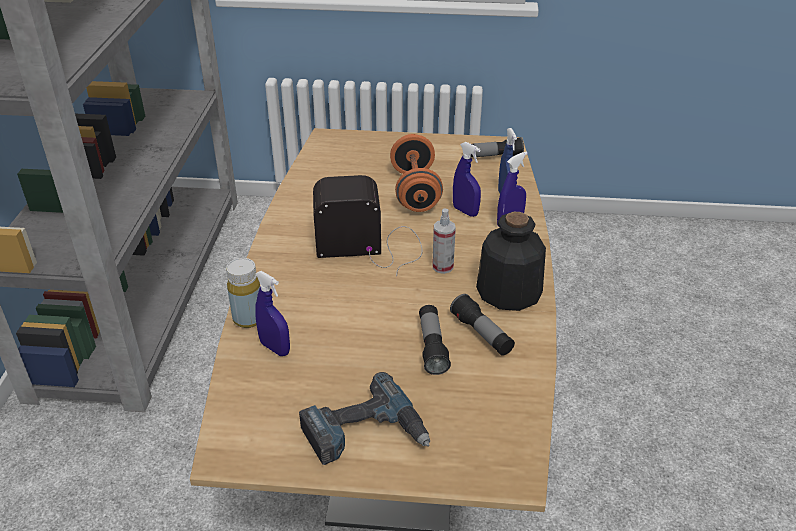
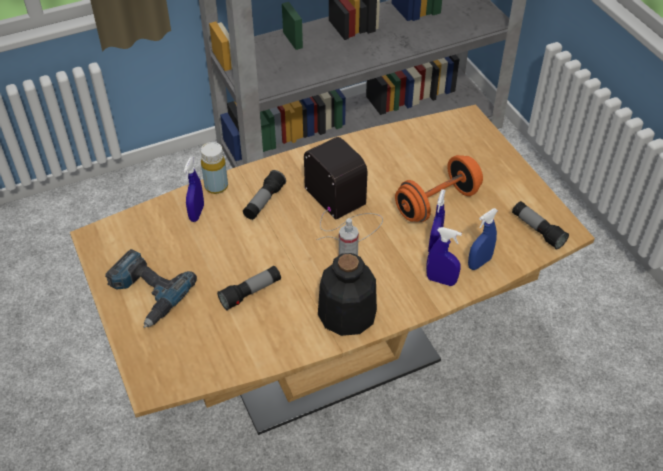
camera: 60 degrees right, 10 degrees up
flashlight [450,294,515,355] -> flashlight moved to [243,170,286,220]

